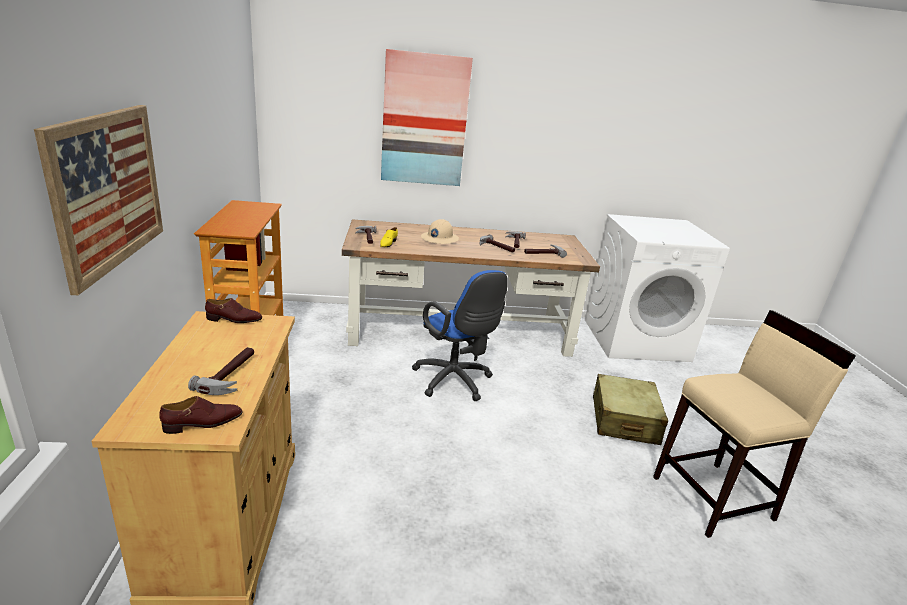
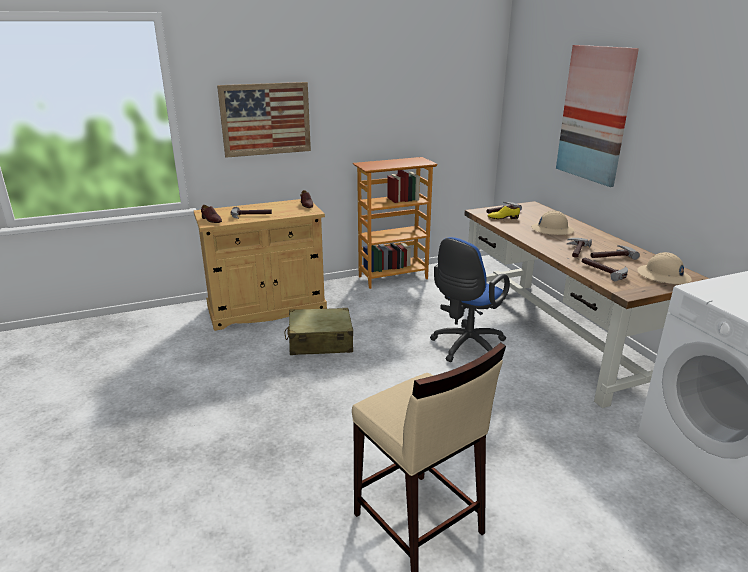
camera: 75 degrees right, 0 degrees up
beige suitcase [593,374,668,445] -> beige suitcase moved to [284,308,353,355]
none -> beige hard hat [637,252,692,284]

